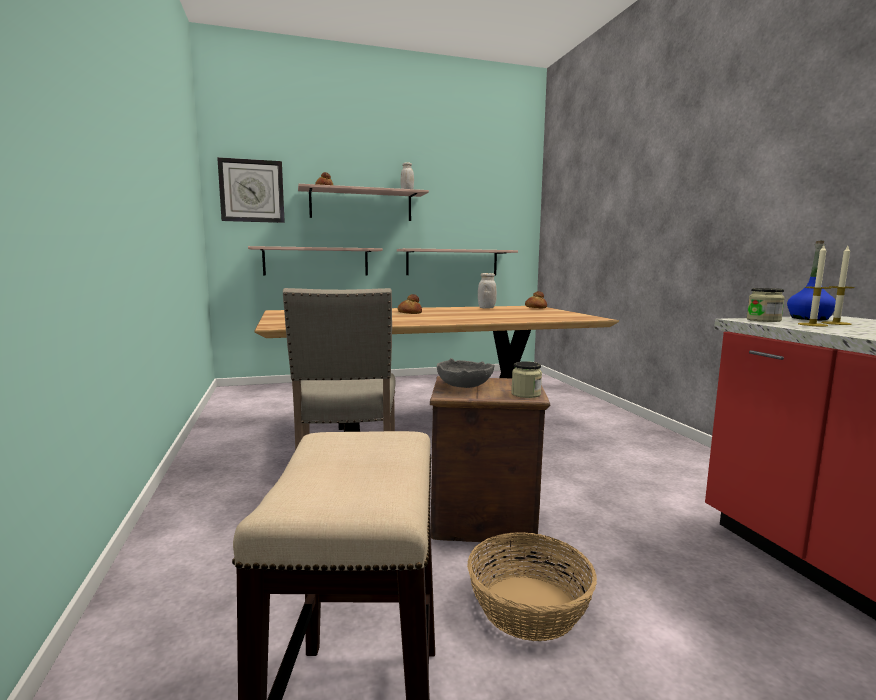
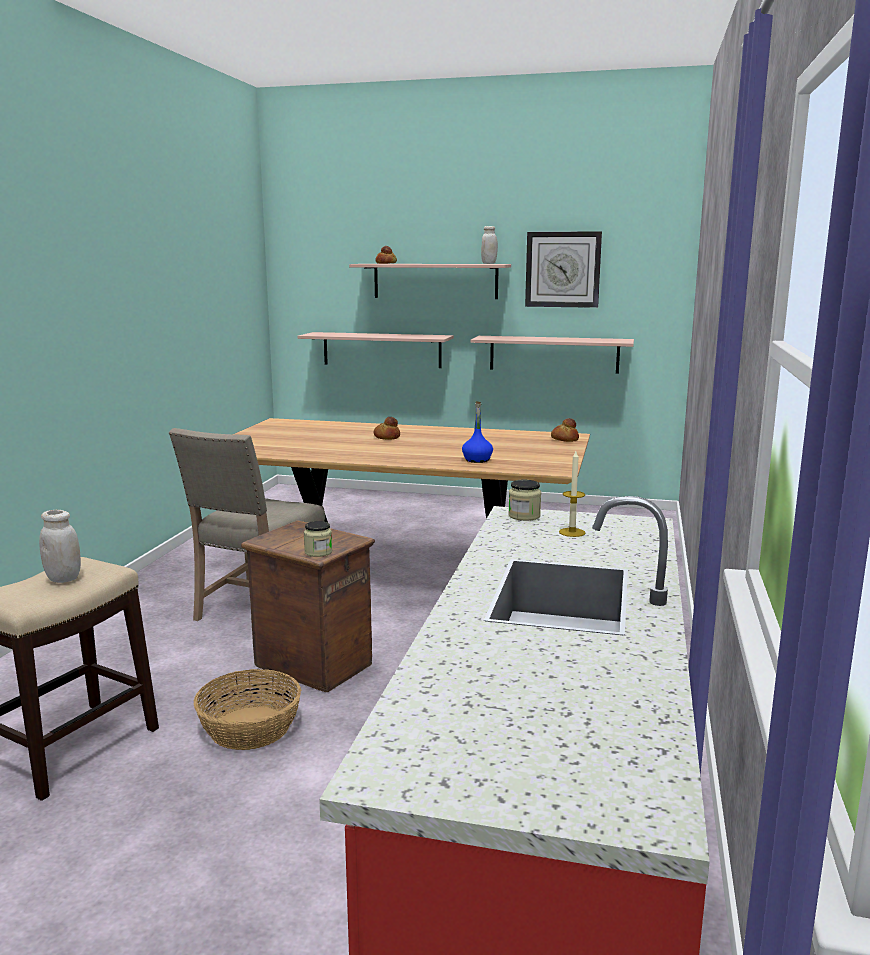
camera: 30 degrees right, 5 degrees up
wall clock [217,157,285,223] -> wall clock moved to [525,231,602,308]
grey bowl [437,358,495,388] -> none
white jar [478,273,497,308] -> white jar moved to [39,510,81,583]
blue bottle [787,241,836,320] -> blue bottle moved to [462,401,493,463]
candle [798,245,831,327] -> none

